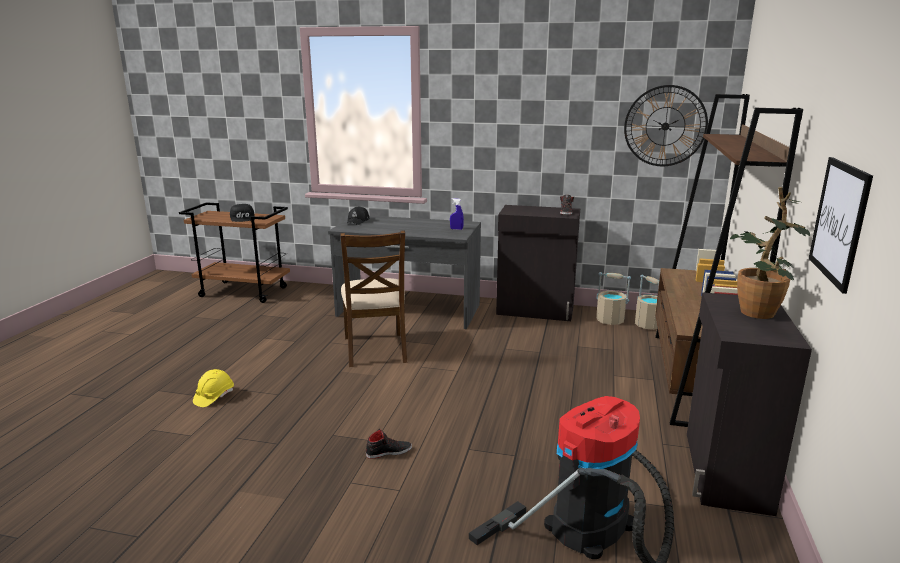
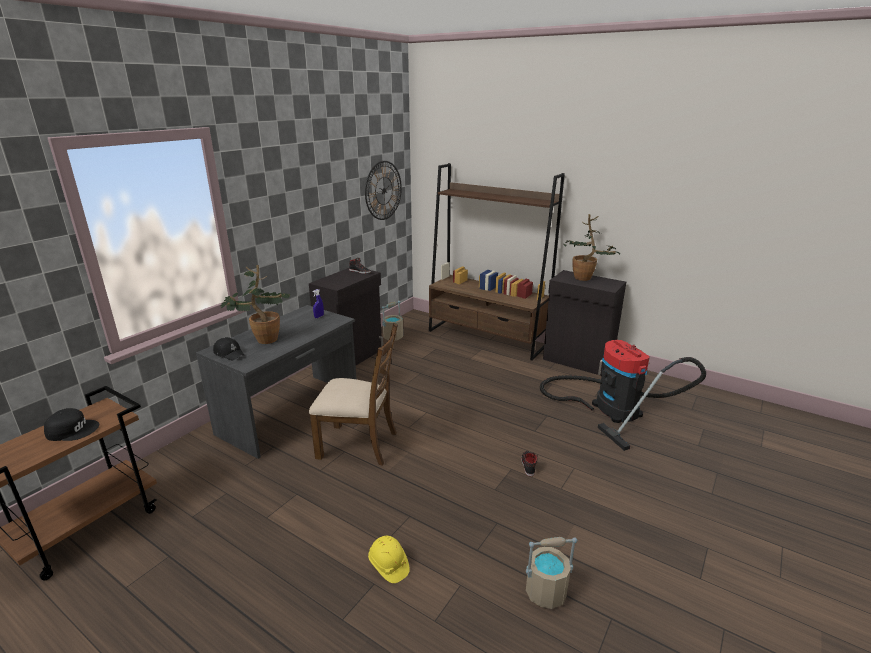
camera: 70 degrees left, 5 degrees up
beige bucket [635,274,659,330] -> beige bucket moved to [526,537,577,609]
picture [809,157,873,294] -> none
none -> potted plant [221,265,290,344]

